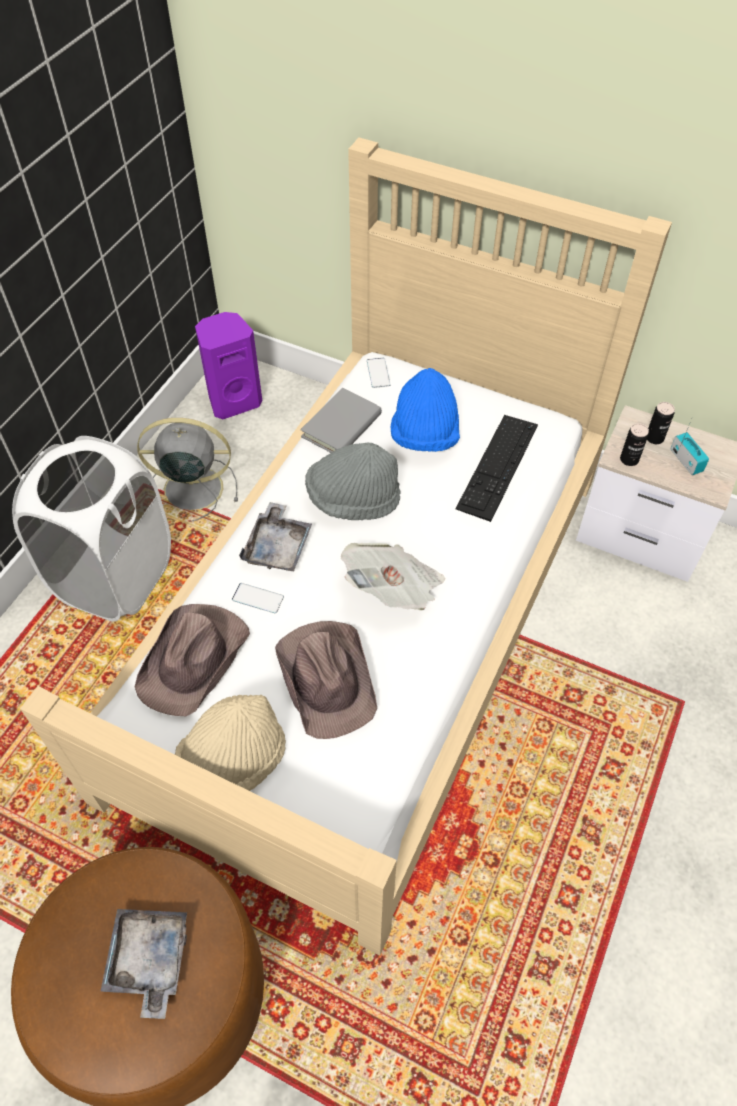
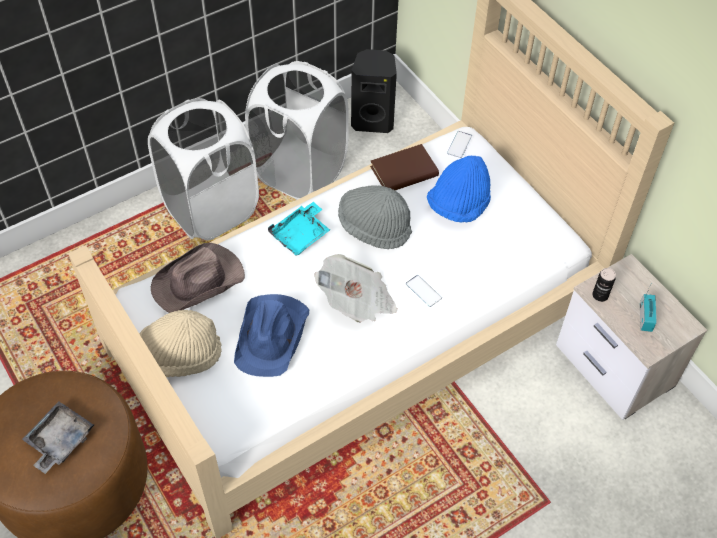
camera: 30 degrees right, 0 degrees up
grey fan [137,418,238,522] -> white laundry basket [245,61,349,200]
purple speaker [195,312,262,419] -> black speaker [351,49,397,133]
phone [232,583,284,613] -> phone moved to [406,275,442,307]
grey tray [239,502,312,572] -> turquoise tray [268,202,330,256]
brown hat [275,621,377,739] -> blue hat [234,294,309,377]
grey book [300,388,382,453] -> brown book [370,144,439,190]
keyboard [455,415,538,522] -> none
can [647,402,675,444] -> none

